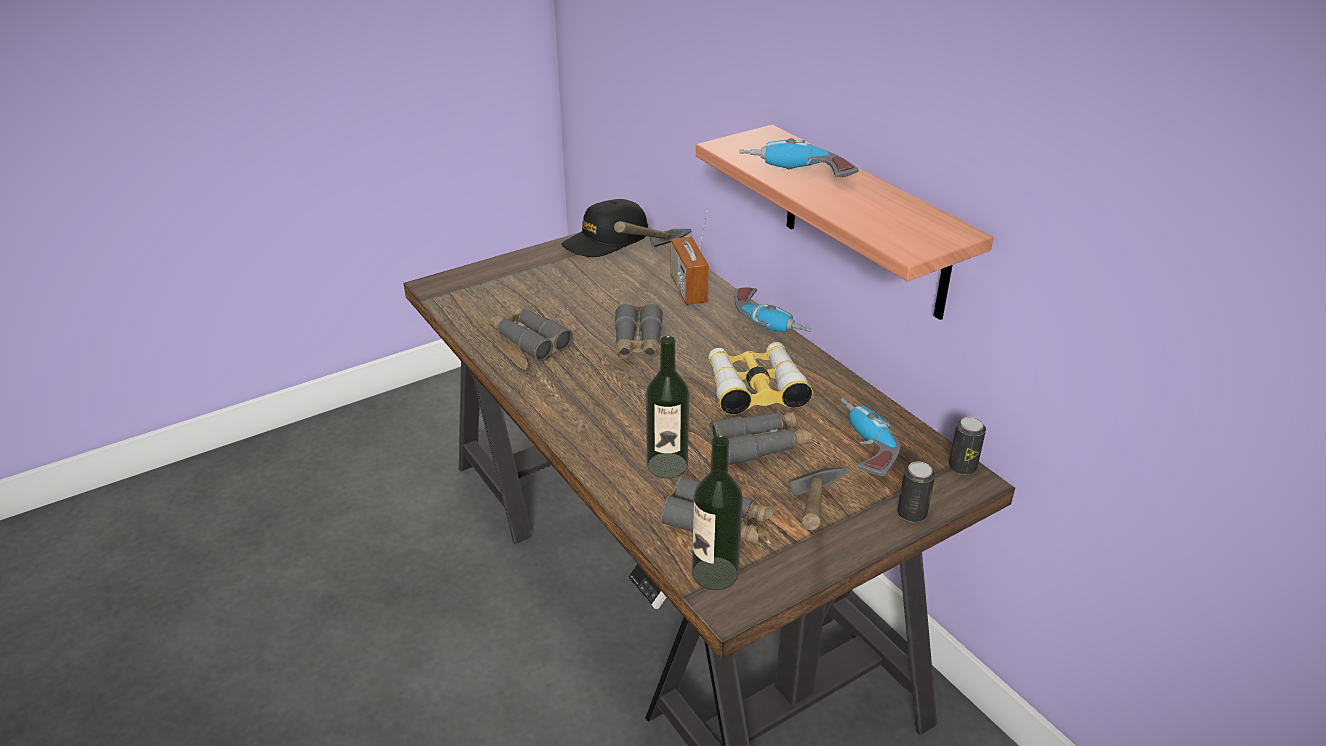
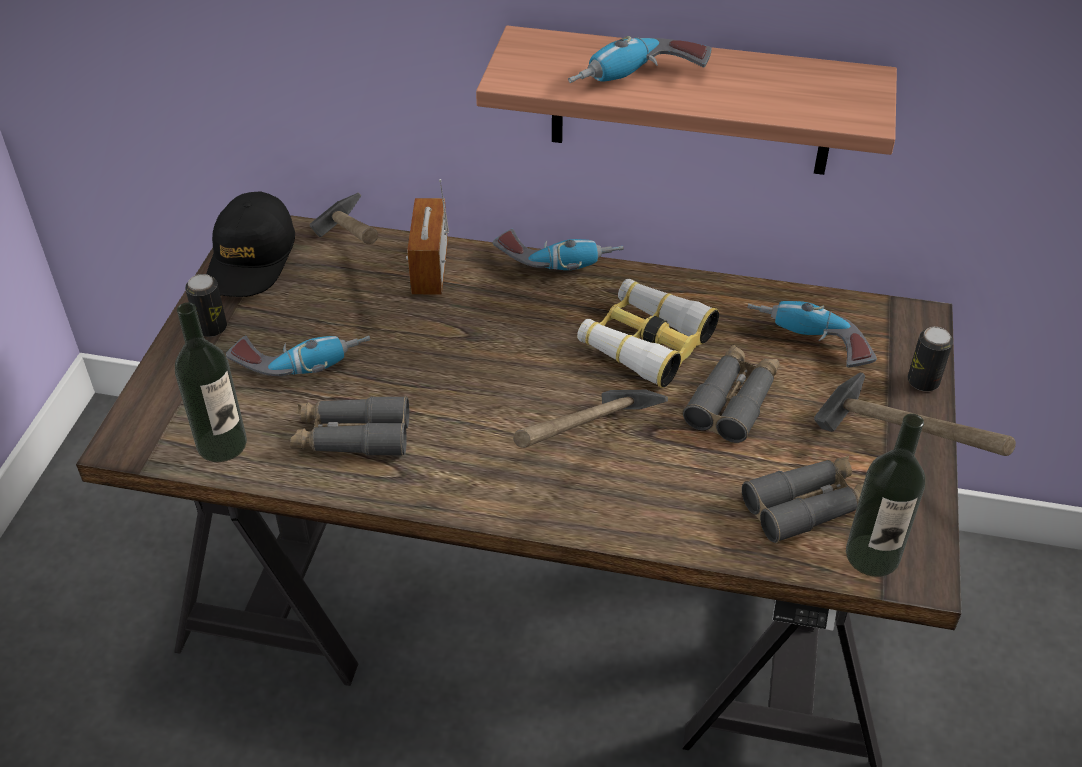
camera: 45 degrees left, 10 degrees up
grey binoculars [614,303,663,360] -> none
bottle [646,336,689,479] -> bottle moved to [175,302,247,462]
radio [670,211,709,305] -> radio turned 60 degrees clockwise [406,179,449,295]
can [949,417,986,475] -> can moved to [185,274,227,337]
none -> power drill [226,336,370,376]
none -> hammer [513,390,668,448]

